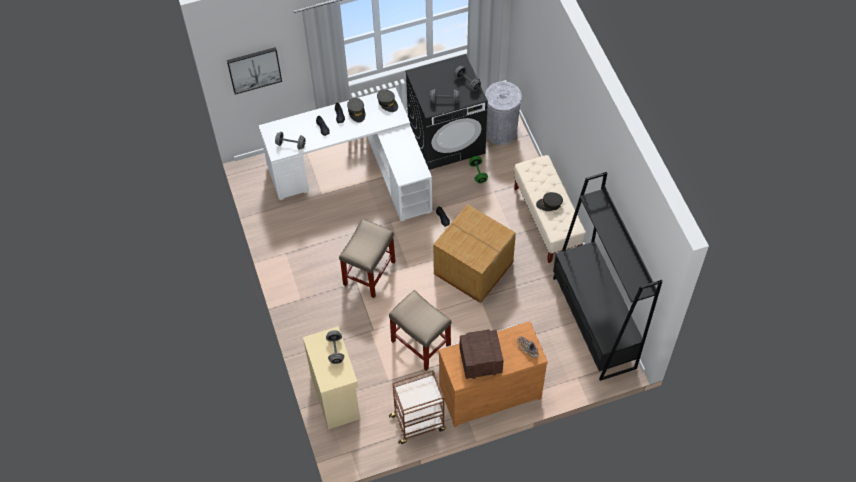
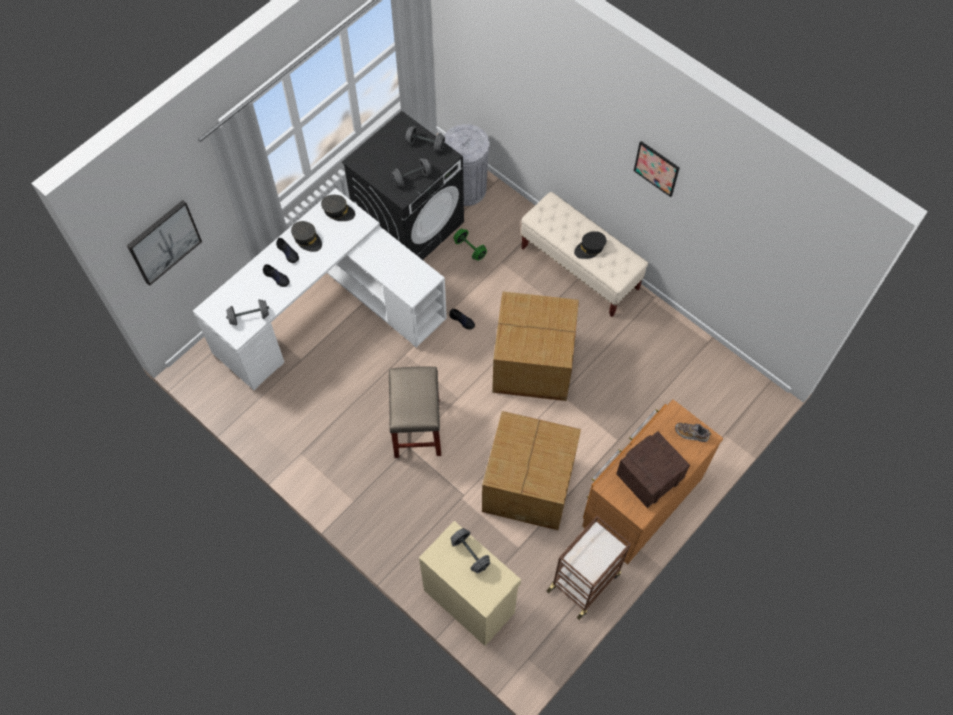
camera: 30 degrees left, 5 degrees up
beige stool [389,290,452,371] -> cardboard box [482,411,581,530]
black bookcase [553,172,663,381] -> none
none -> picture [634,141,679,197]

